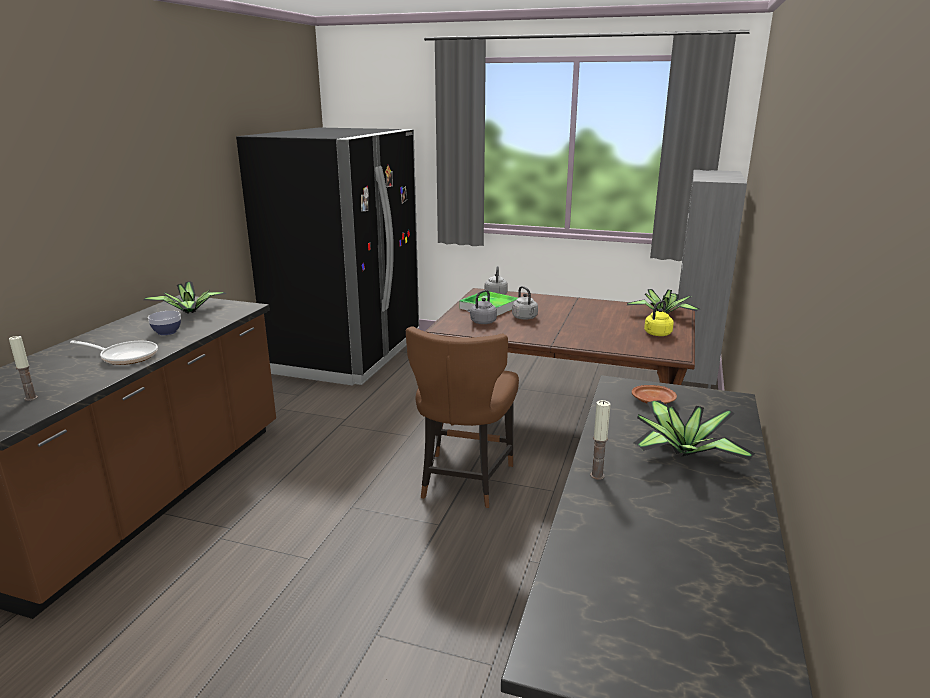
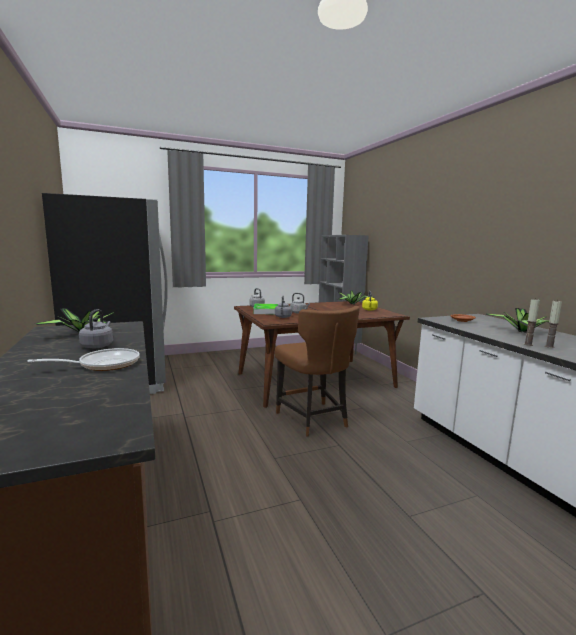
camera: 40 degrees left, 10 degrees down
candle [9,336,38,401] -> candle moved to [545,300,562,348]
bowl [148,311,181,335] -> grey kettle [79,309,113,348]

